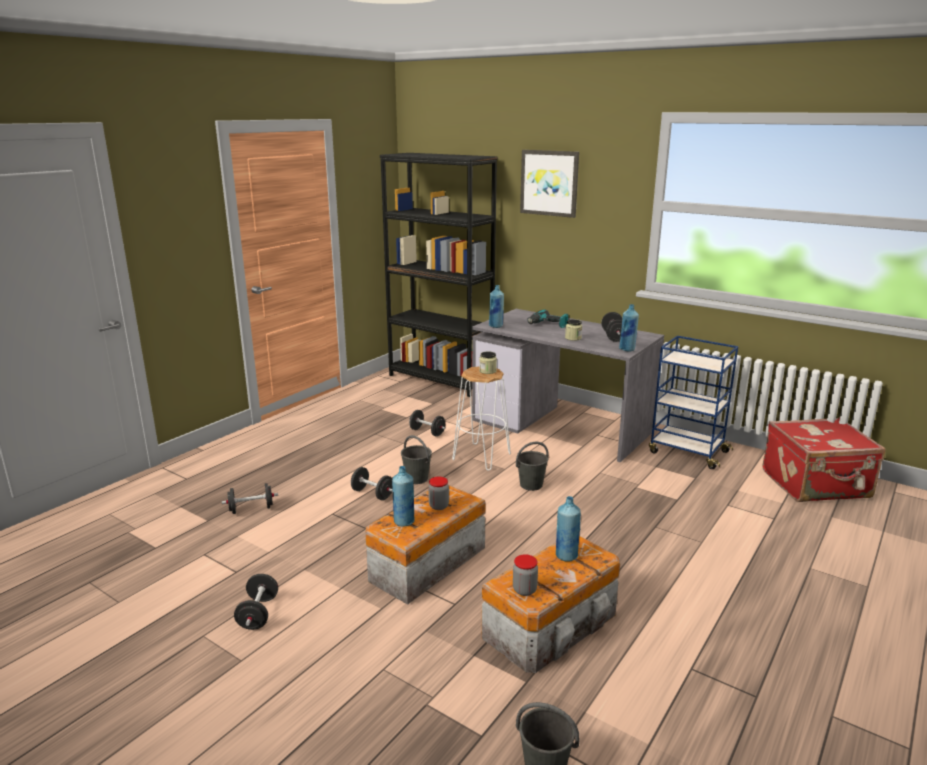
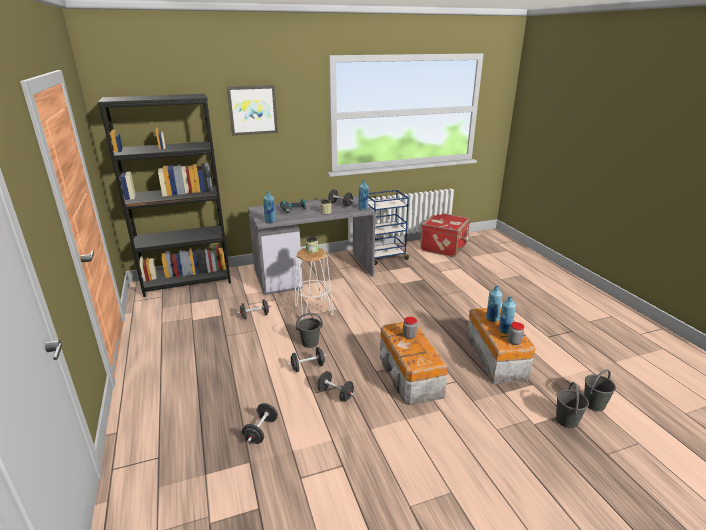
camera: 55 degrees left, 5 degrees up
black dumbbell [234,574,278,630] -> black dumbbell moved to [318,371,354,402]
blue bottle [392,466,414,527] -> blue bottle moved to [499,296,516,334]
grey bucket [516,442,549,491] -> grey bucket moved to [556,382,589,428]

